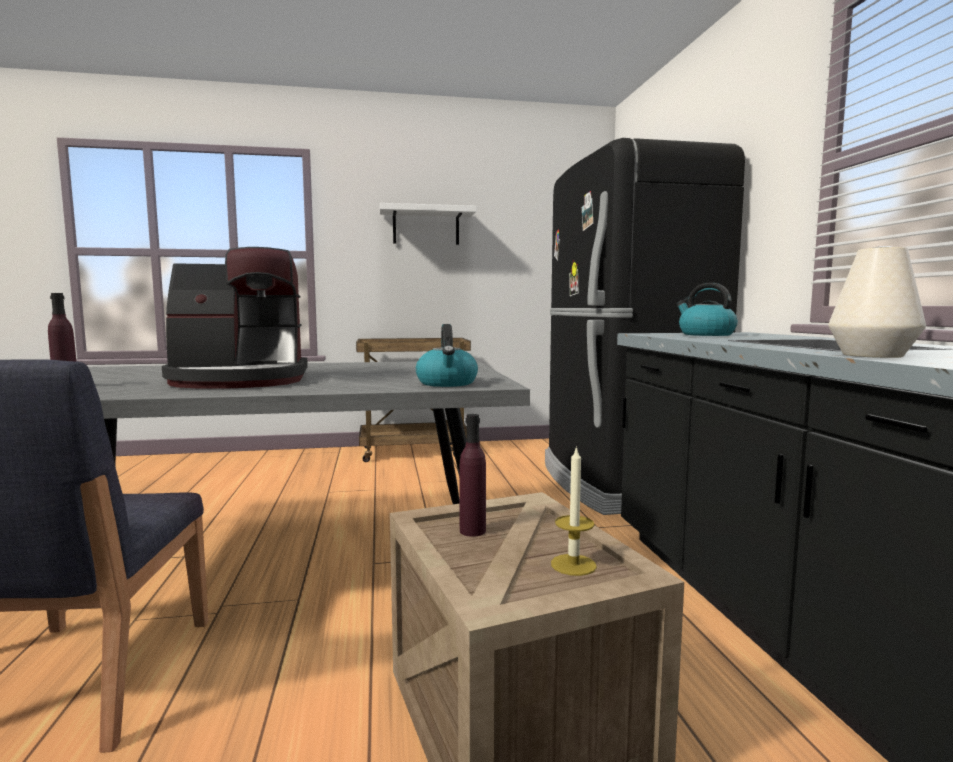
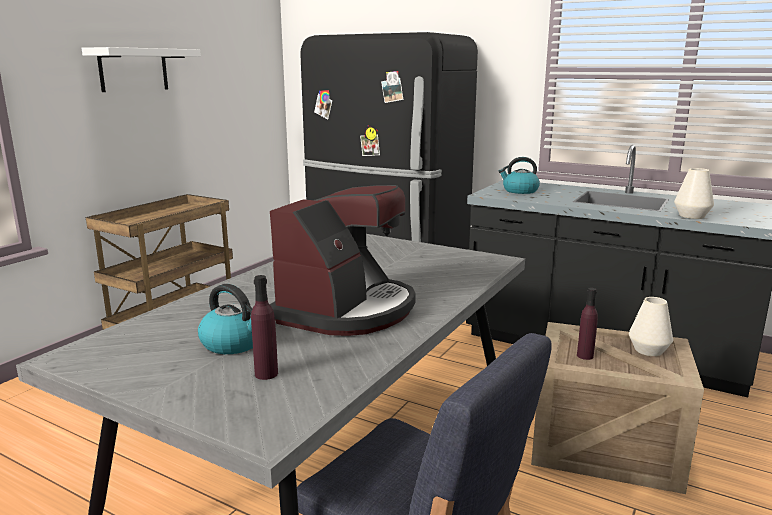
camera: 50 degrees left, 10 degrees up
kettle [416,324,478,387] -> kettle moved to [198,284,253,354]
candle [551,446,597,576] -> white vase [629,297,673,356]

